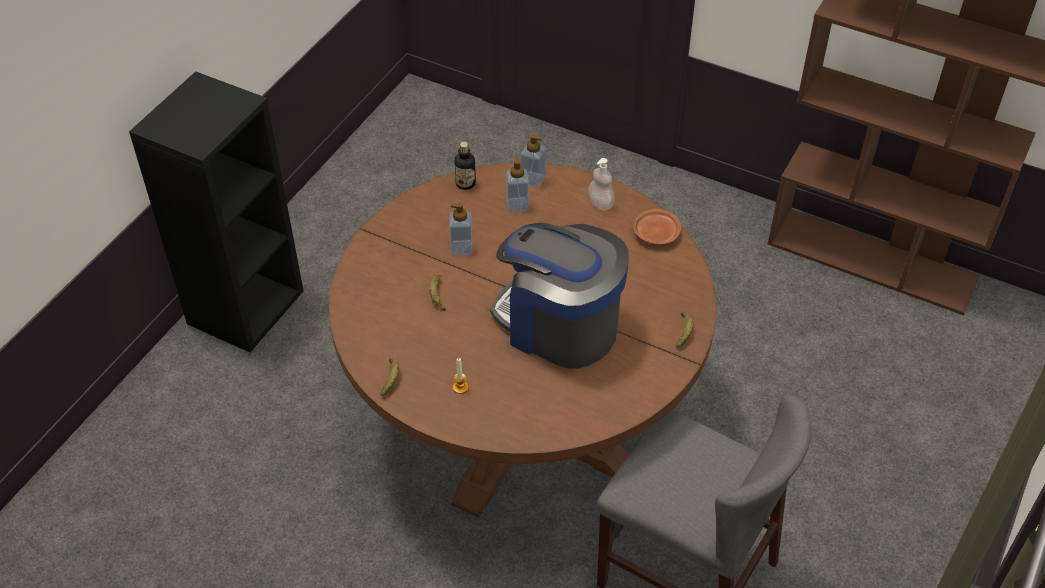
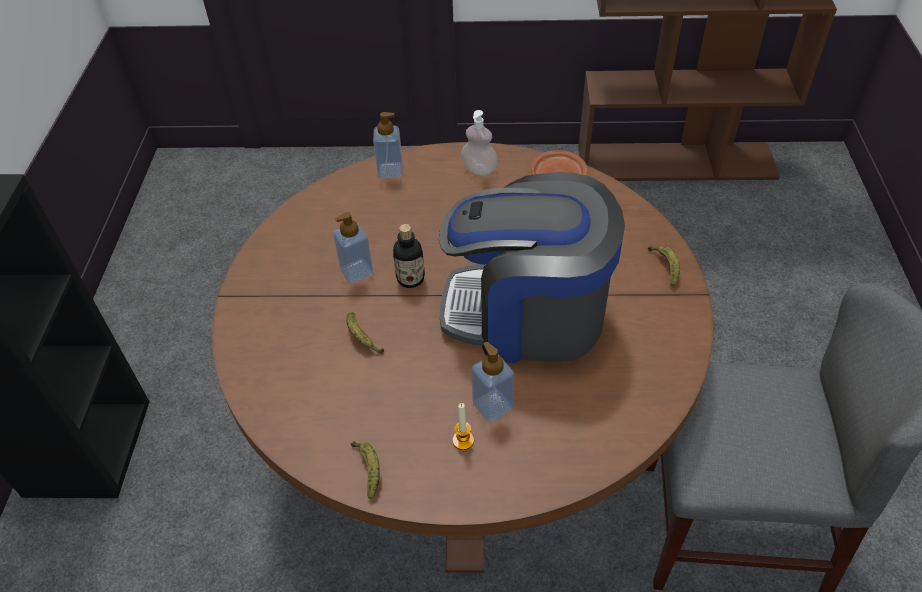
camera: 25 degrees left, 0 degrees up
bottle [454,142,476,190] -> bottle moved to [393,224,425,288]
soap dispenser [506,156,529,212] -> soap dispenser moved to [472,342,514,422]

